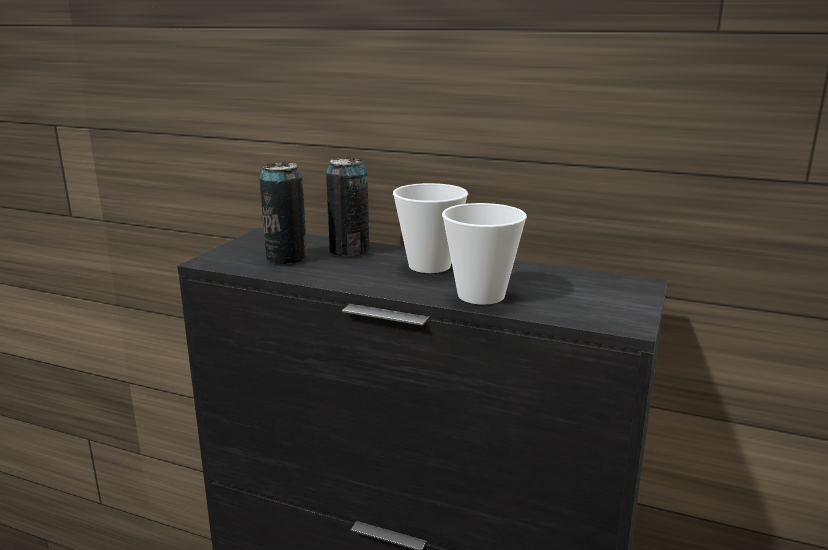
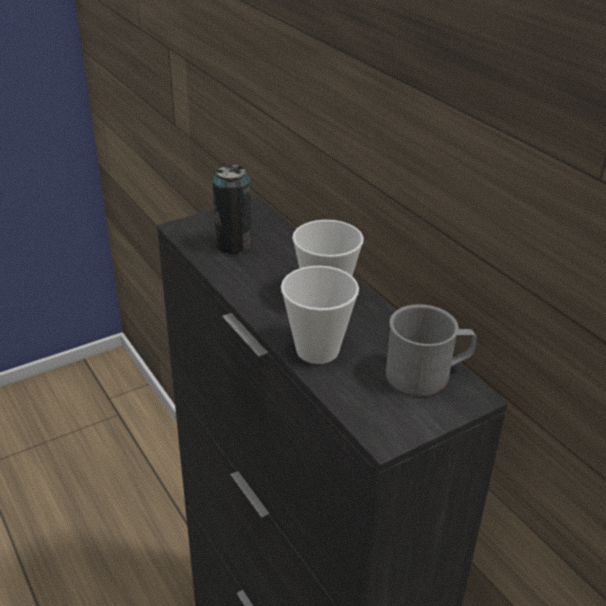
camera: 35 degrees right, 15 degrees up
can [326,157,369,256] -> none
none -> grey mug [386,304,477,396]

